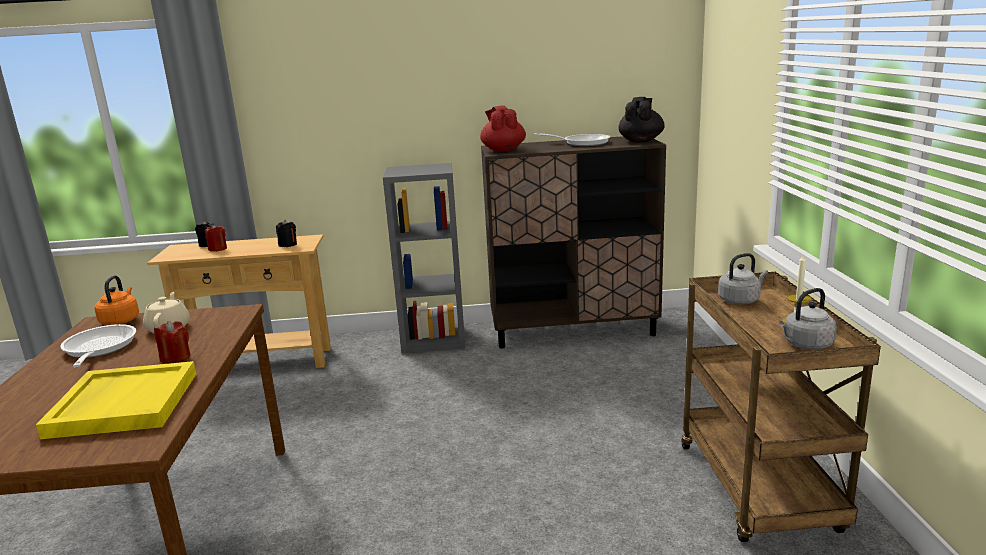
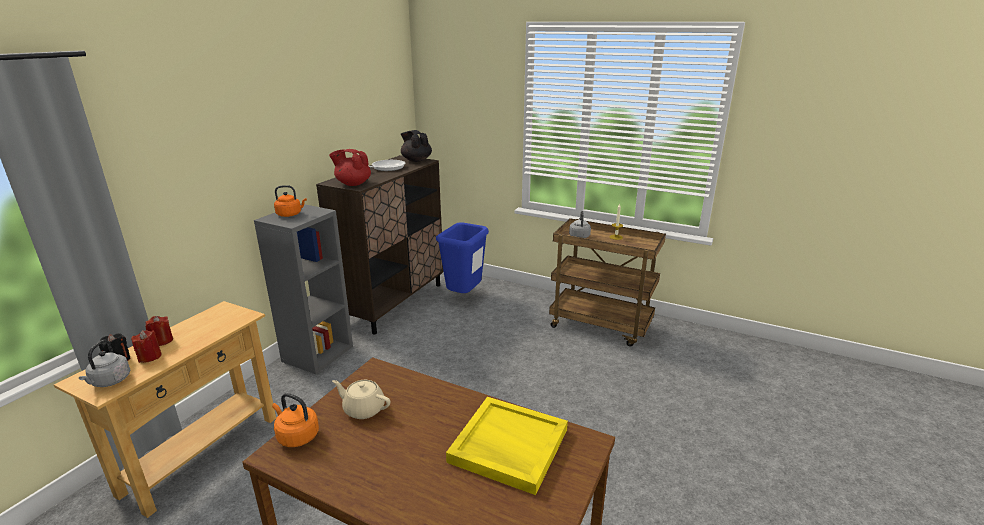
camera: 60 degrees left, 5 degrees up
frying pan [60,324,136,367] -> none
red candle [154,321,190,364] -> red candle moved to [145,316,173,346]
black candle [276,219,297,247] -> none
grey kettle [779,288,837,350] -> grey kettle moved to [79,340,130,387]
none -> orange kettle [274,185,307,217]
none -> blue trash can [436,222,489,293]

